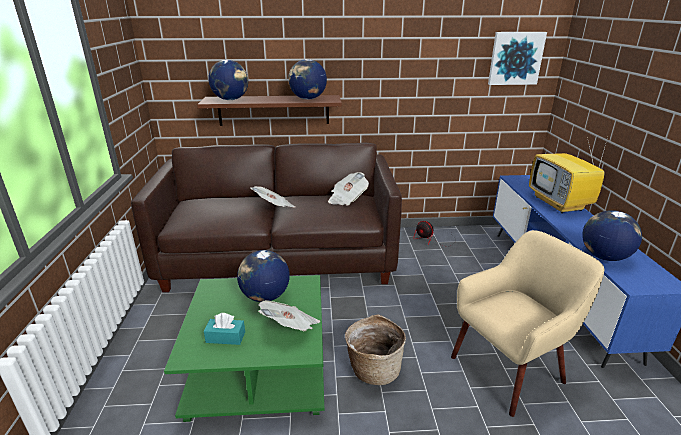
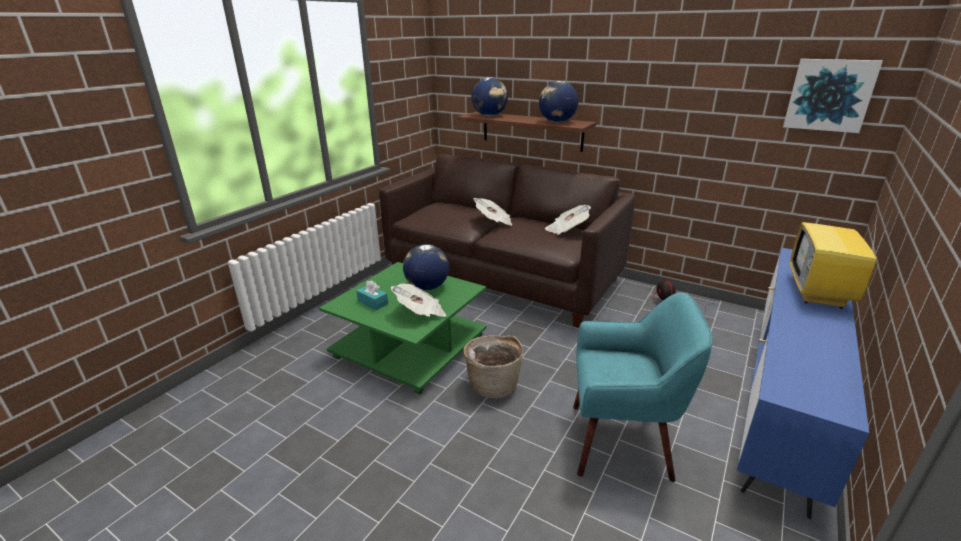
camera: 35 degrees right, 0 degrees up
beige armchair [451,230,605,417] -> turquoise armchair [573,292,712,482]
globe [582,210,642,261] -> none

